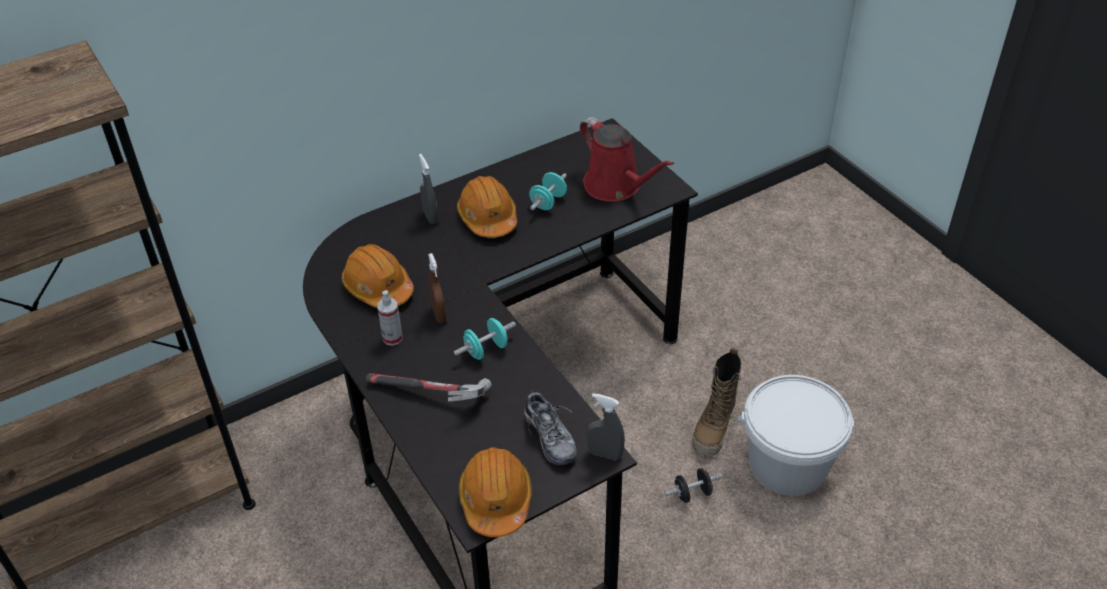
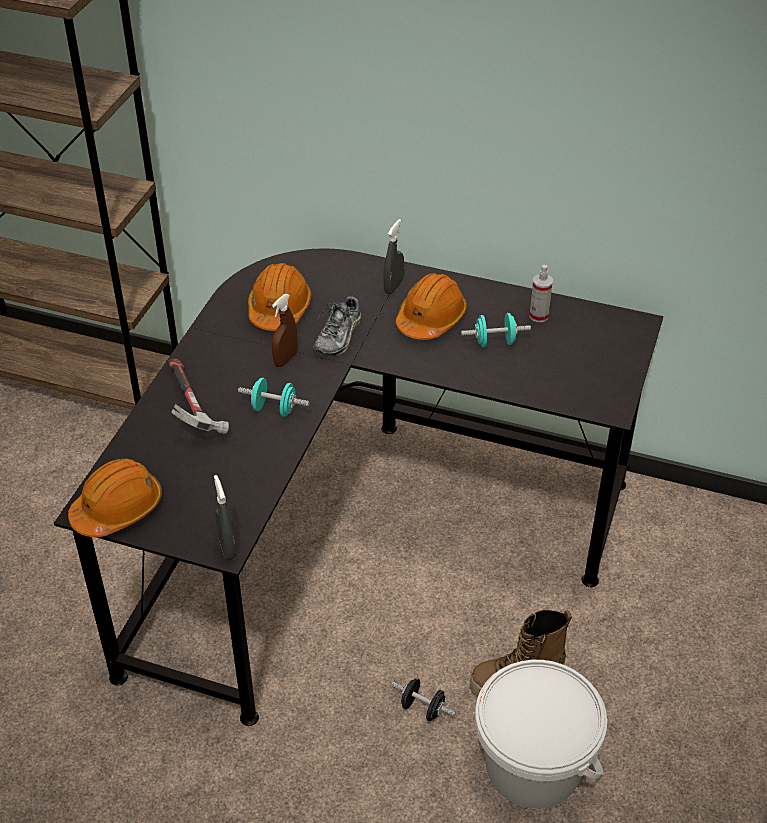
camera: 50 degrees right, 0 degrees up
spray bottle [377,290,402,346] -> spray bottle moved to [529,265,553,322]
shoe [524,388,576,465] -> shoe moved to [313,294,361,357]
red watering can [580,117,674,202] -> none

